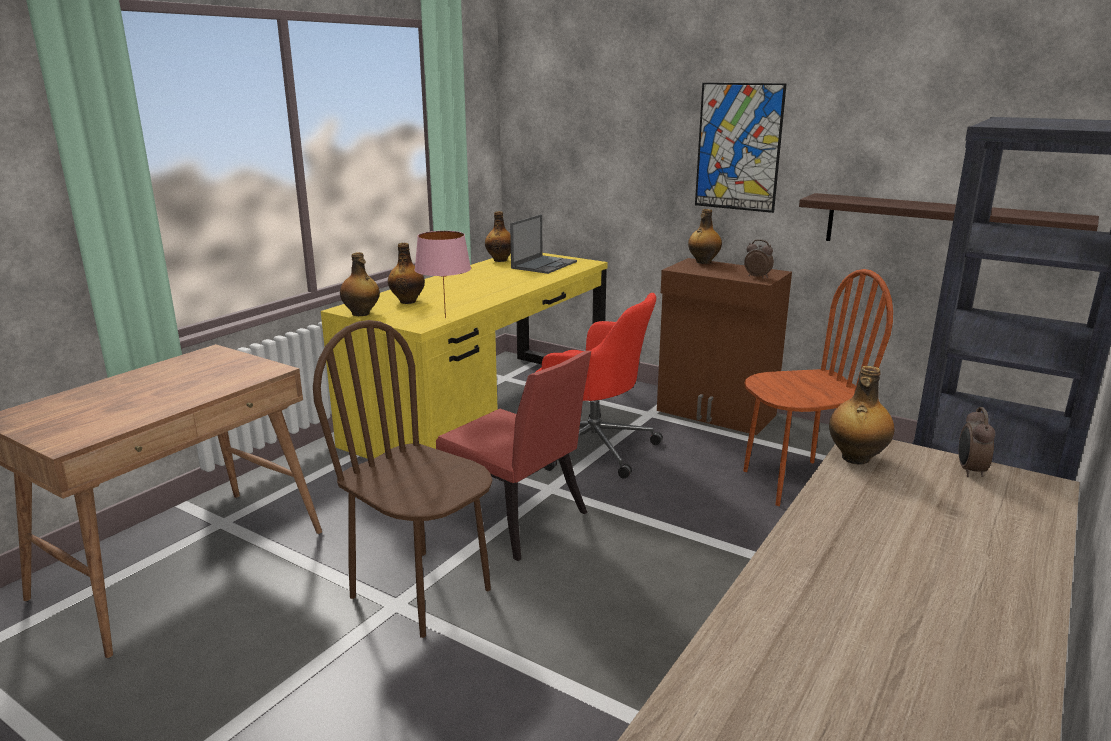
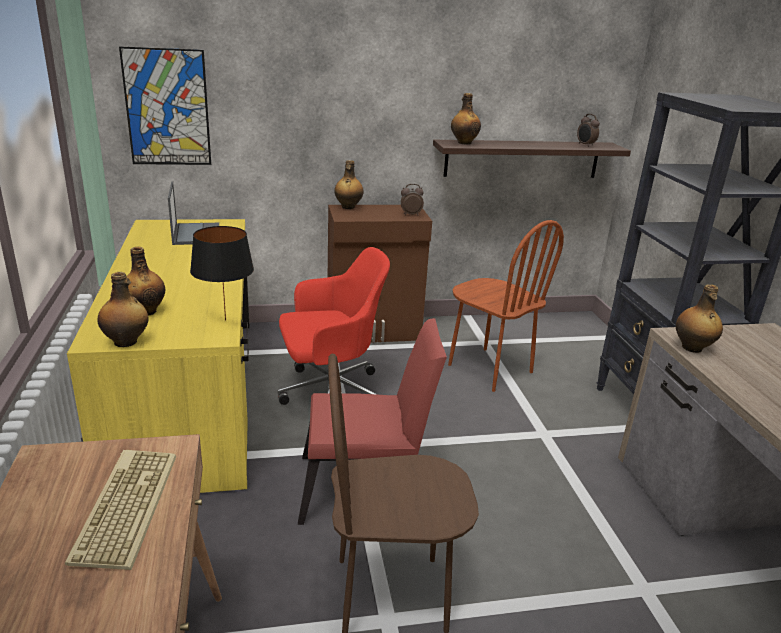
camera: 45 degrees left, 5 degrees up
pink table lamp [415,231,471,318] -> black table lamp [190,226,254,321]
bottle [485,211,511,262] -> bottle moved to [451,93,481,145]
picture [695,83,787,213] -> picture moved to [119,47,211,165]
brown chair [743,269,893,506] -> brown chair turned 105 degrees clockwise [448,220,564,392]
alarm clock [959,407,995,477] -> alarm clock moved to [577,114,600,147]
none -> keyboard [65,450,176,570]

